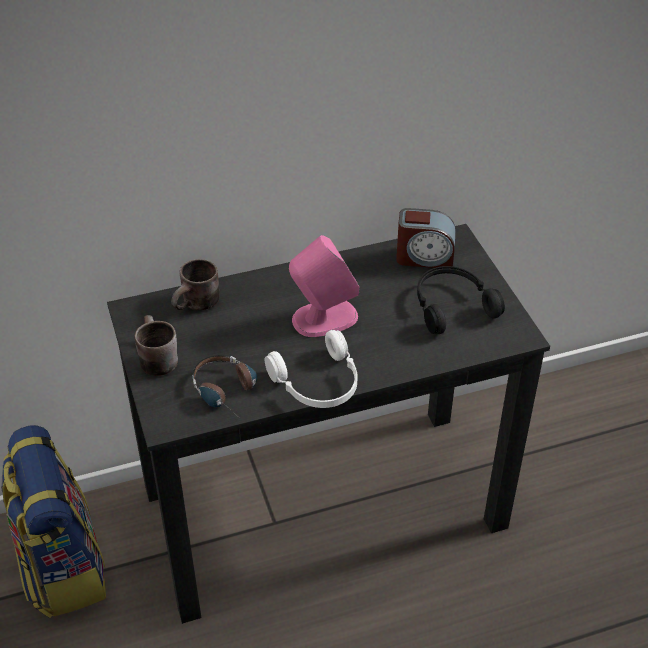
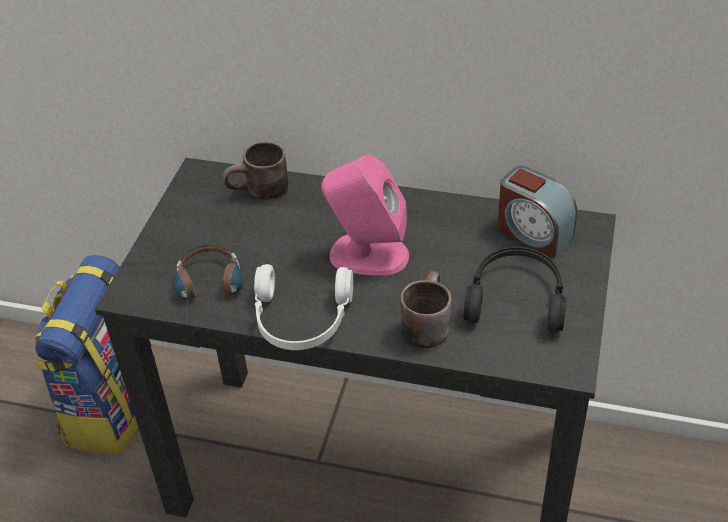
camera: 35 degrees right, 0 degrees up
brown mug [134,315,178,376] -> brown mug moved to [400,271,452,348]

